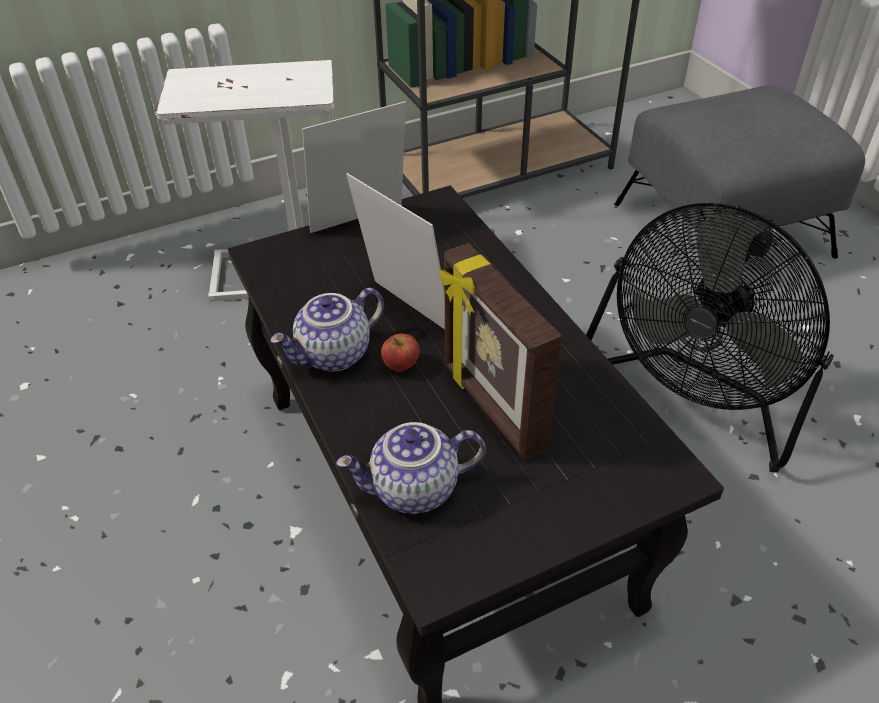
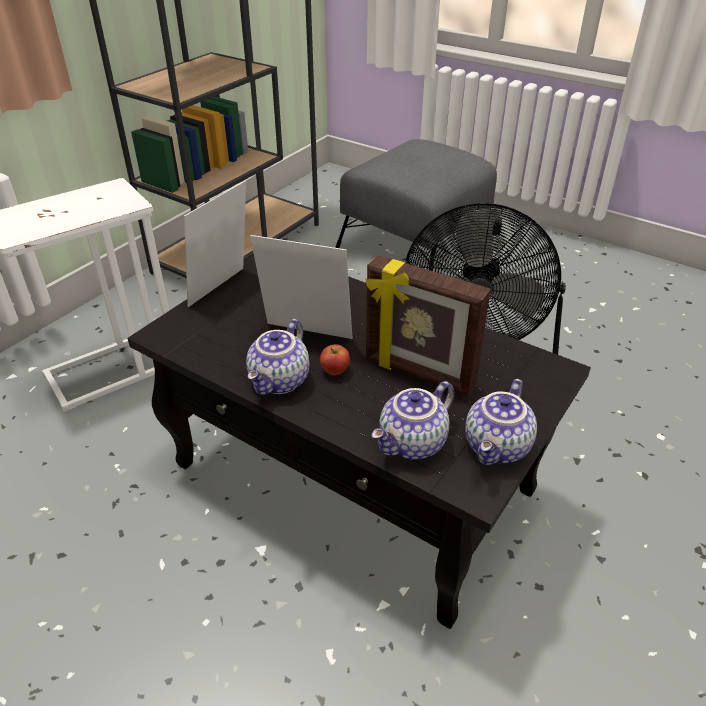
camera: 30 degrees left, 5 degrees down
none -> teapot [465,379,537,465]

